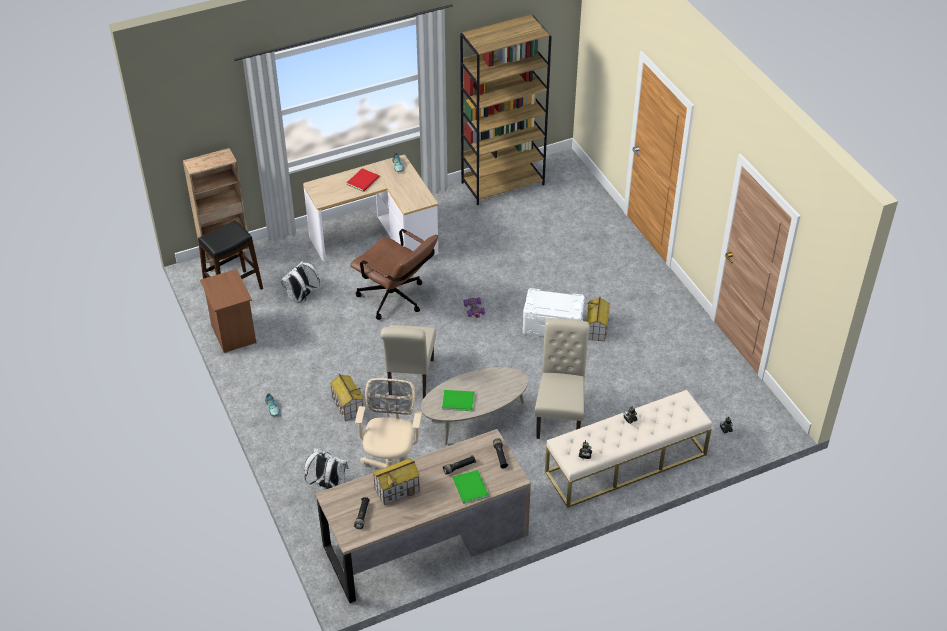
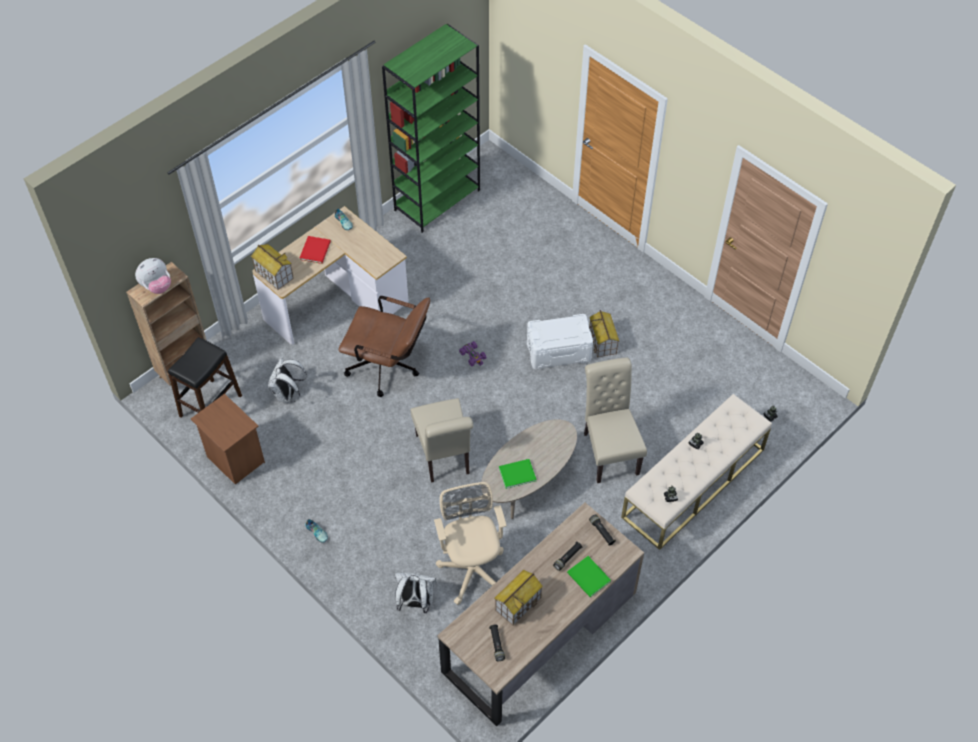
camera: 20 degrees left, 10 degrees up
toy house [330,374,363,421] -> toy house moved to [251,244,294,290]
brown bookcase [460,15,552,205] -> green bookcase [382,24,480,233]
none -> plush toy [135,258,171,294]

